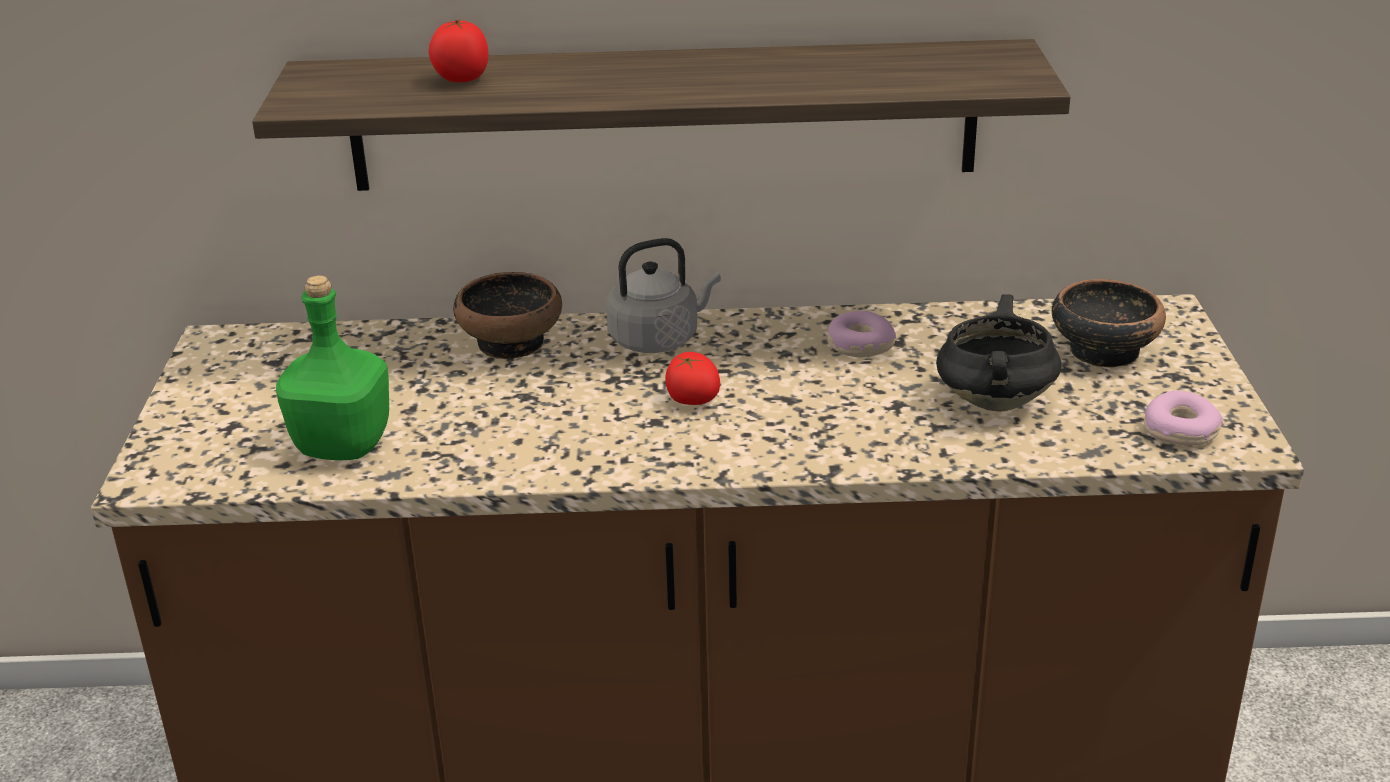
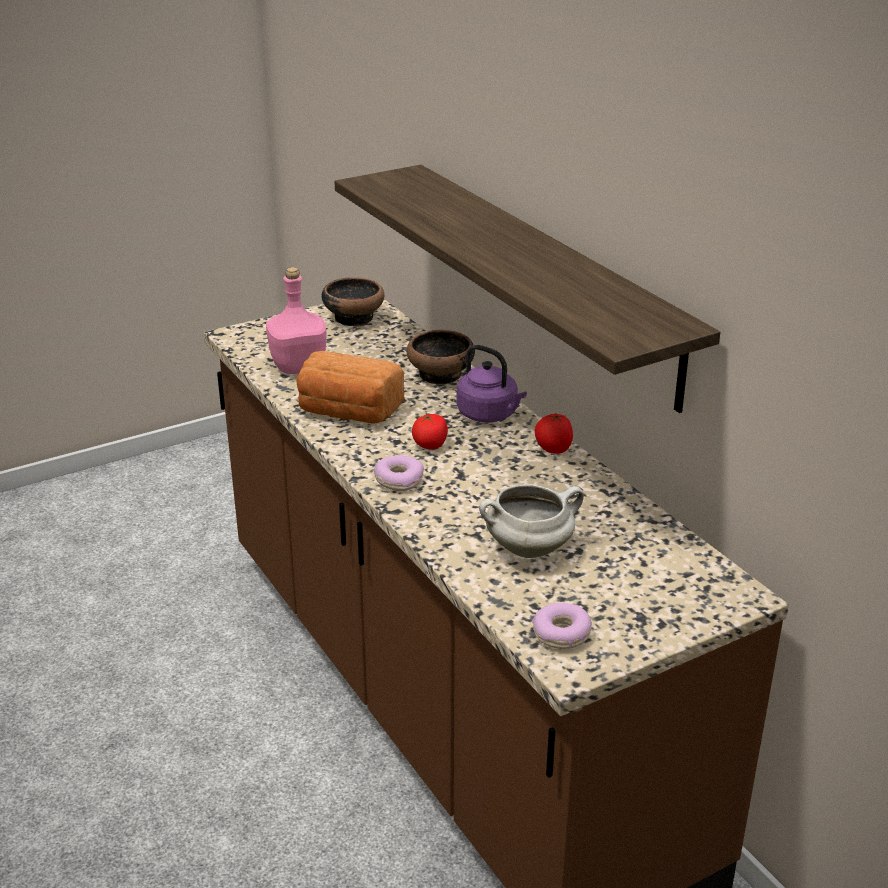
camera: 60 degrees right, 0 degrees up
green bottle [276,275,389,460] -> pink bottle [266,267,327,374]
tomato [429,19,489,82] -> tomato moved to [535,413,573,454]
grey kettle [606,238,721,353] -> purple kettle [457,345,527,423]
donut [828,311,896,357] -> donut moved to [374,455,424,491]
black cooking pot [936,294,1062,412] -> white cooking pot [479,484,584,558]
bowl [1052,279,1166,368] -> bowl moved to [322,277,385,326]
none -> bread [296,351,404,424]

